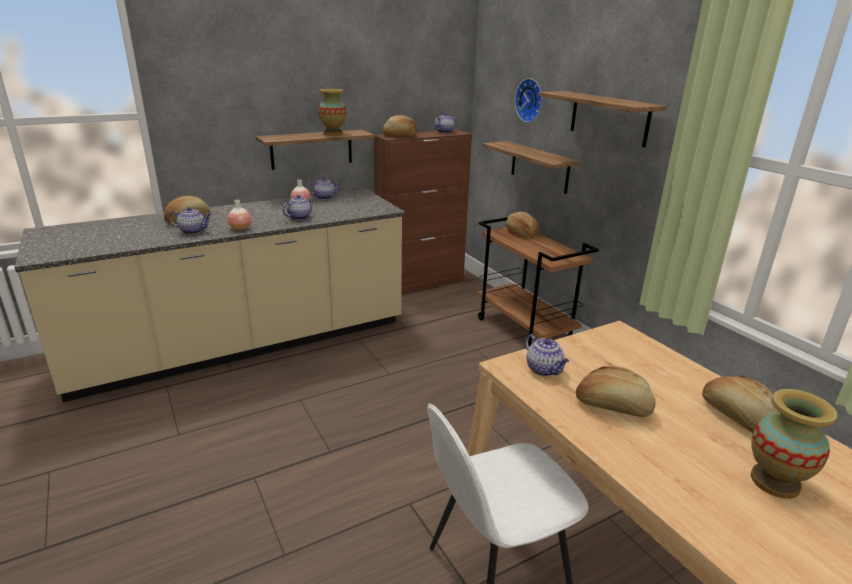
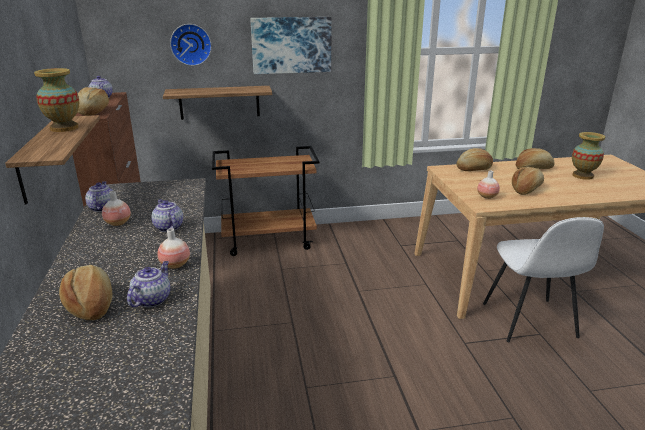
camera: 70 degrees left, 0 degrees up
bread [506,212,539,237] -> bread moved to [456,148,493,171]
teapot [525,334,569,376] -> vase [477,171,500,199]
shelf [538,91,667,147] -> picture [250,17,332,74]

